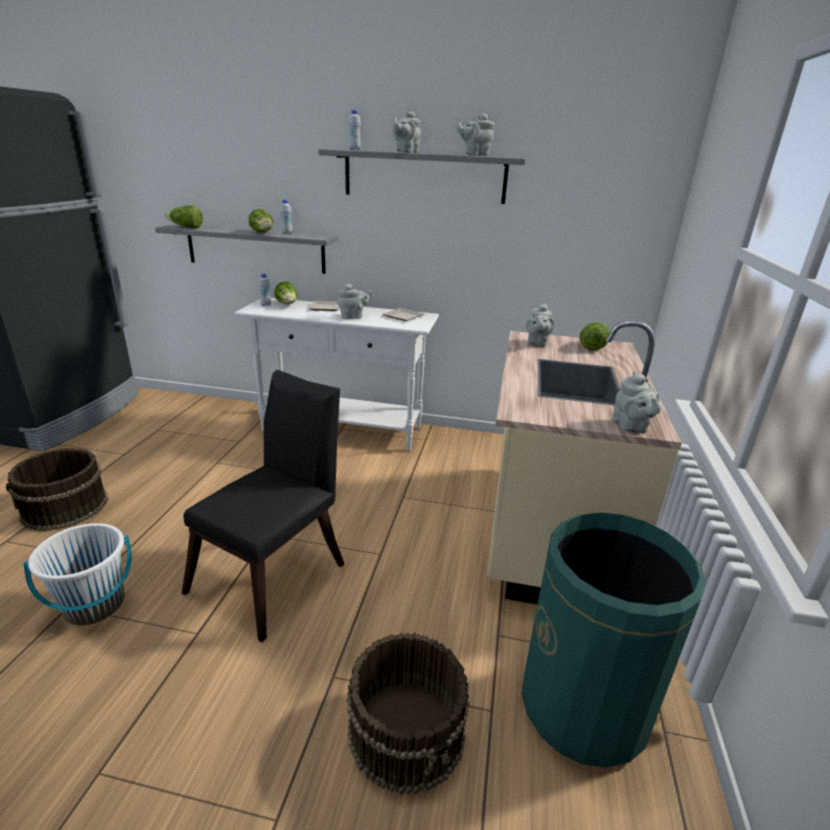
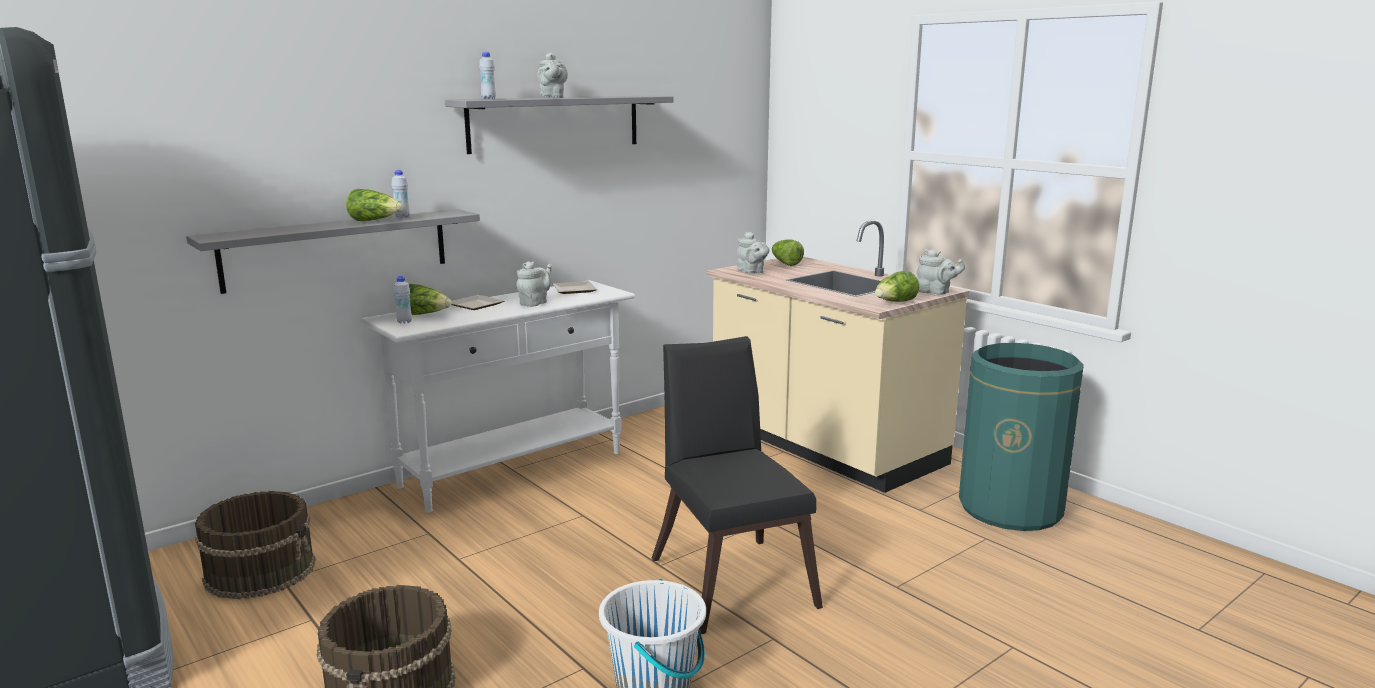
camera: 50 degrees left, 10 degrees down
lettuce [165,206,203,228] -> lettuce moved to [875,271,919,302]
brown bucket [347,633,470,795] -> brown bucket moved to [195,491,316,599]
grey teapot [457,114,495,156] -> none

